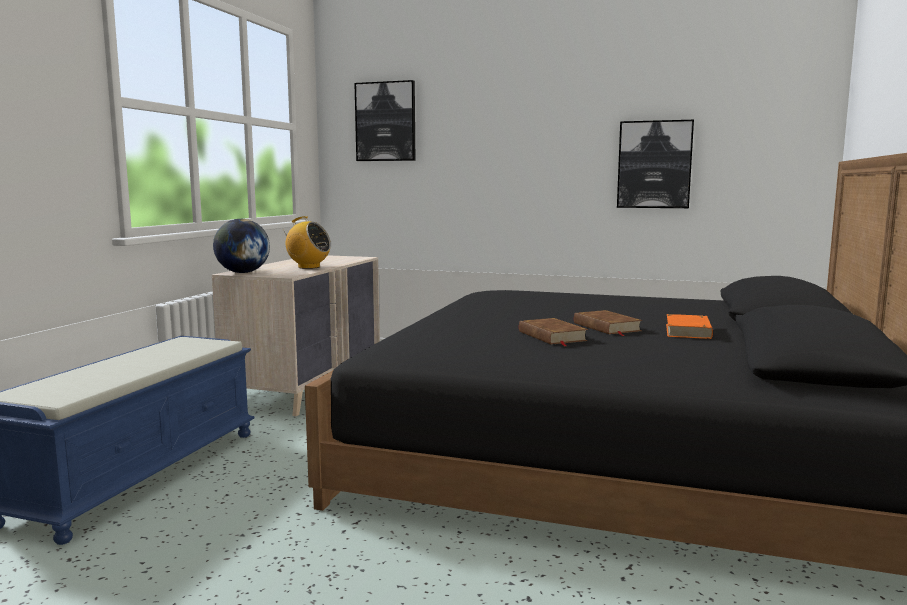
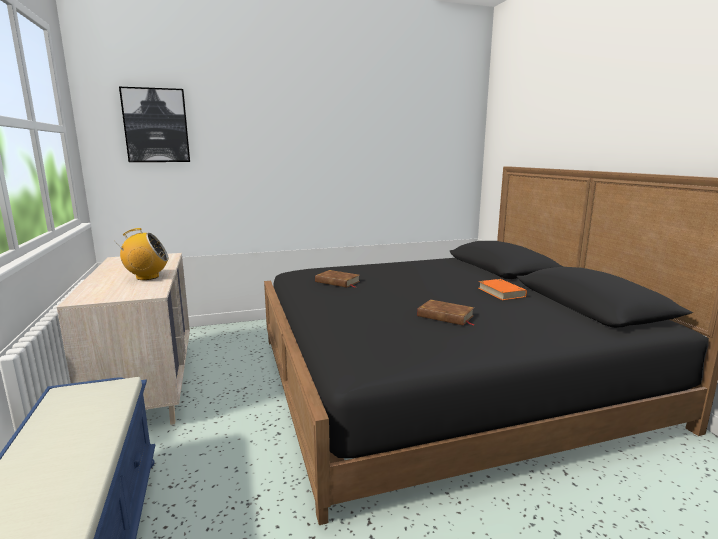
camera: 35 degrees left, 5 degrees up
globe [213,219,270,273] -> none
brown book [574,310,642,336] -> brown book moved to [315,270,360,288]
picture [617,120,694,208] -> none

